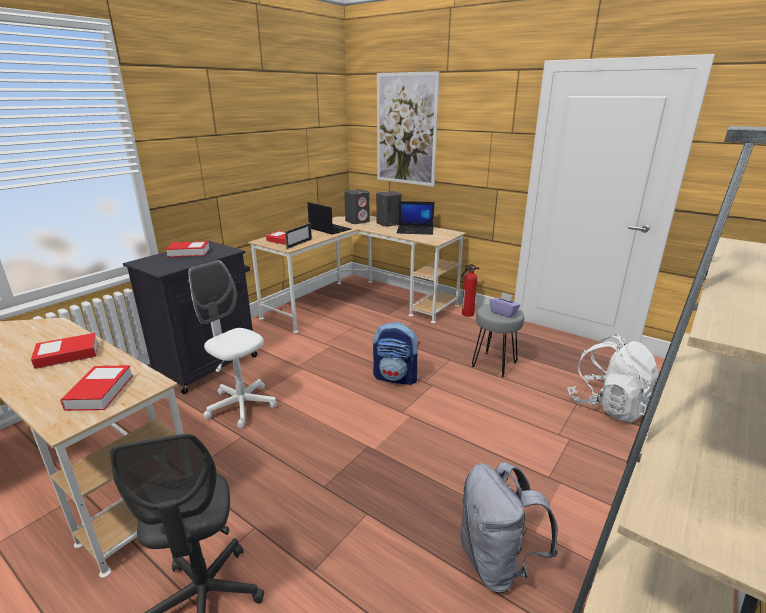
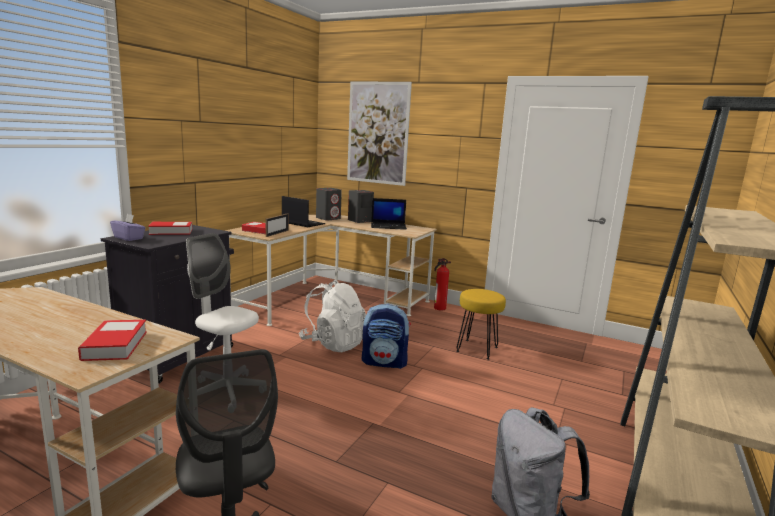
camera: 10 degrees left, 10 degrees down
book [31,333,98,369] -> none
grey stool [472,304,524,377] -> yellow stool [456,289,506,360]
purple tissue box [489,292,520,318] -> purple tissue box moved to [110,214,146,241]
white backpack [567,334,659,422] -> white backpack moved to [299,280,366,352]

